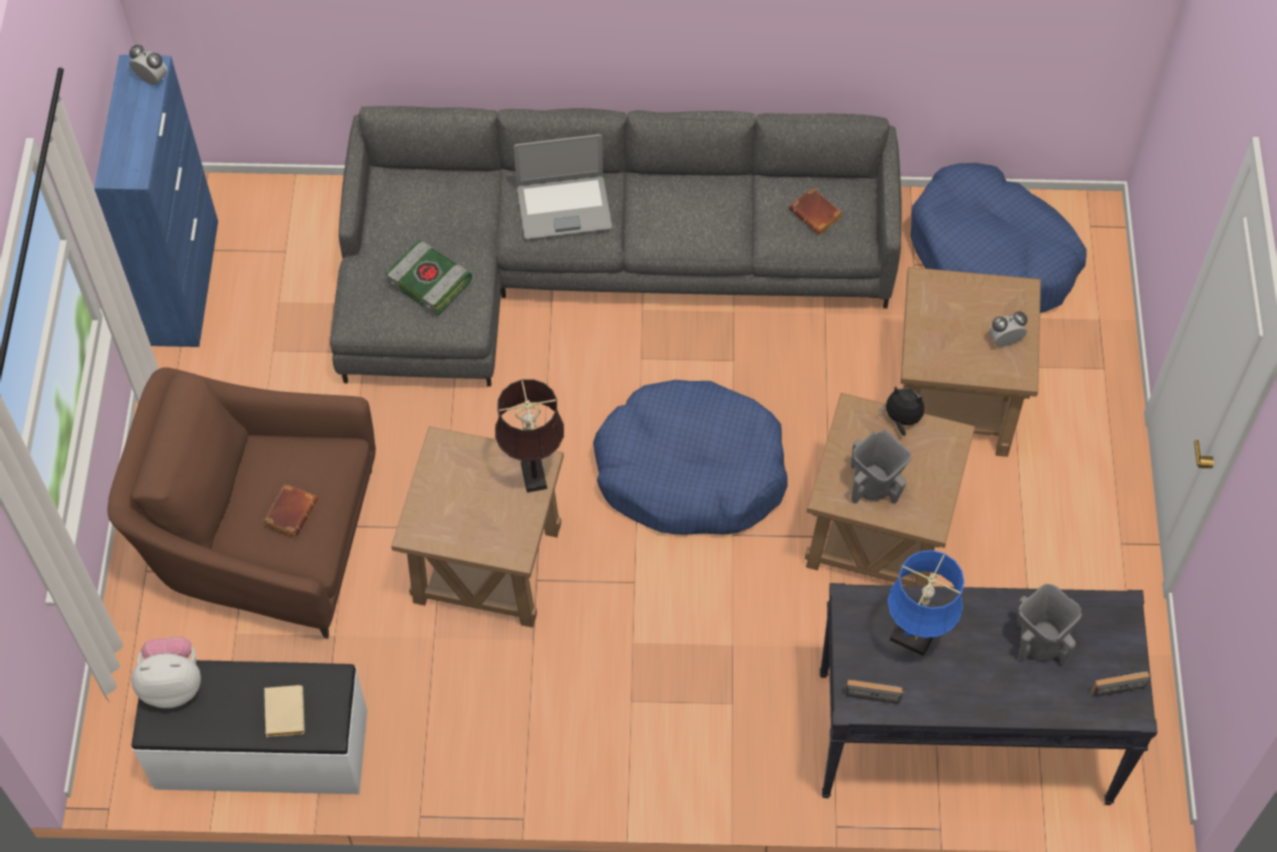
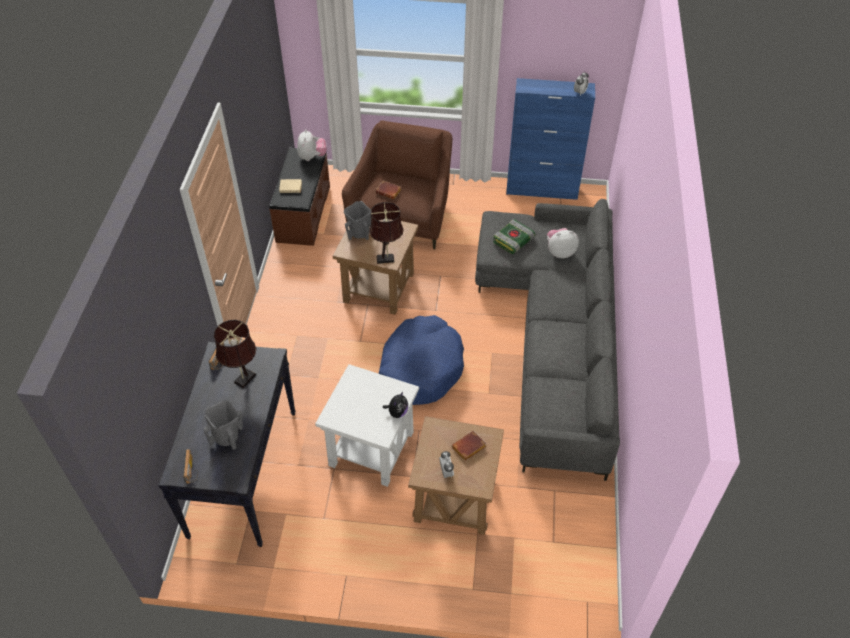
camera: 95 degrees right, 10 degrees down
white bench [132,660,367,794] -> brown bench [269,148,330,246]
laptop [514,134,612,239] -> none
brown book [789,187,843,235] -> brown book moved to [452,431,486,461]
brown side table [805,393,975,586] -> white side table [315,364,419,487]
grey vase [851,430,911,504] -> grey vase moved to [344,201,371,240]
blue table lamp [888,550,964,657] -> brown table lamp [213,320,256,388]
blue dog bed [910,163,1087,313] -> none
none -> plush toy [547,228,579,258]

